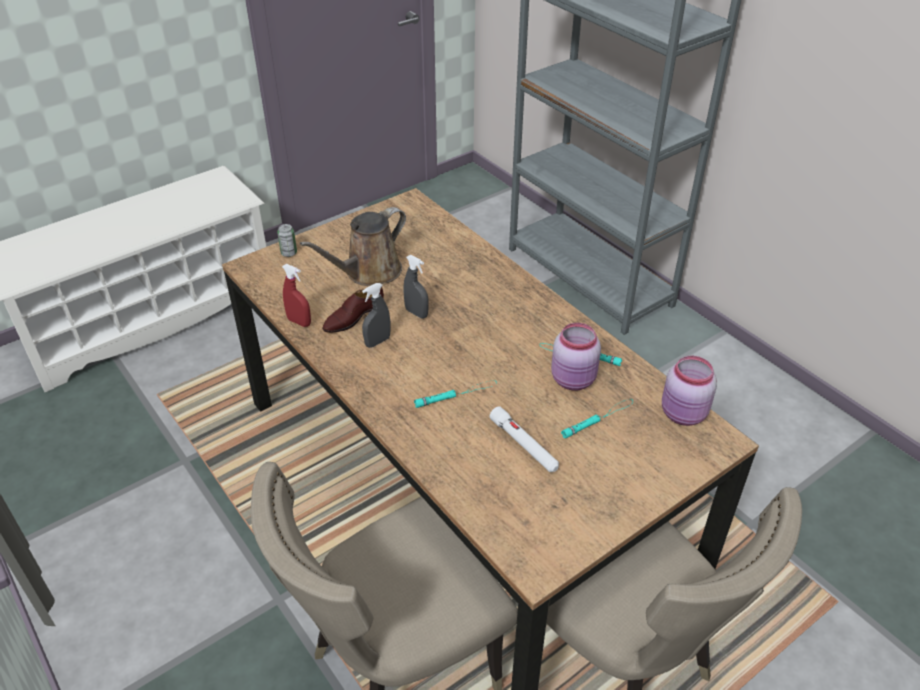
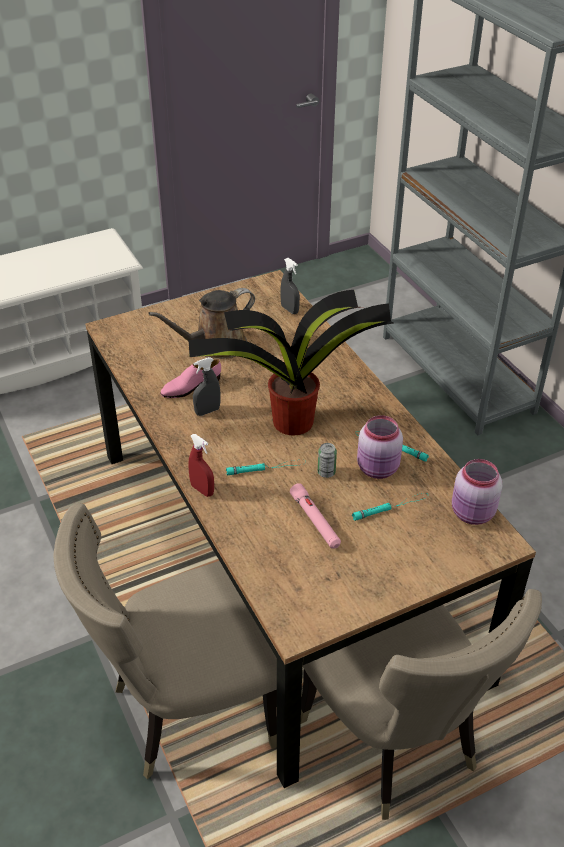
camera: 10 degrees right, 0 degrees up
can [277,224,297,257] -> can moved to [318,443,337,478]
red spray bottle [282,264,311,327] -> red spray bottle moved to [189,434,214,497]
brown shoe [322,287,384,333] -> pink shoe [160,359,221,398]
grey spray bottle [404,255,429,318] -> grey spray bottle moved to [280,258,300,314]
white flashlight [490,406,559,472] -> pink flashlight [290,483,341,548]
none -> potted plant [189,290,394,436]

